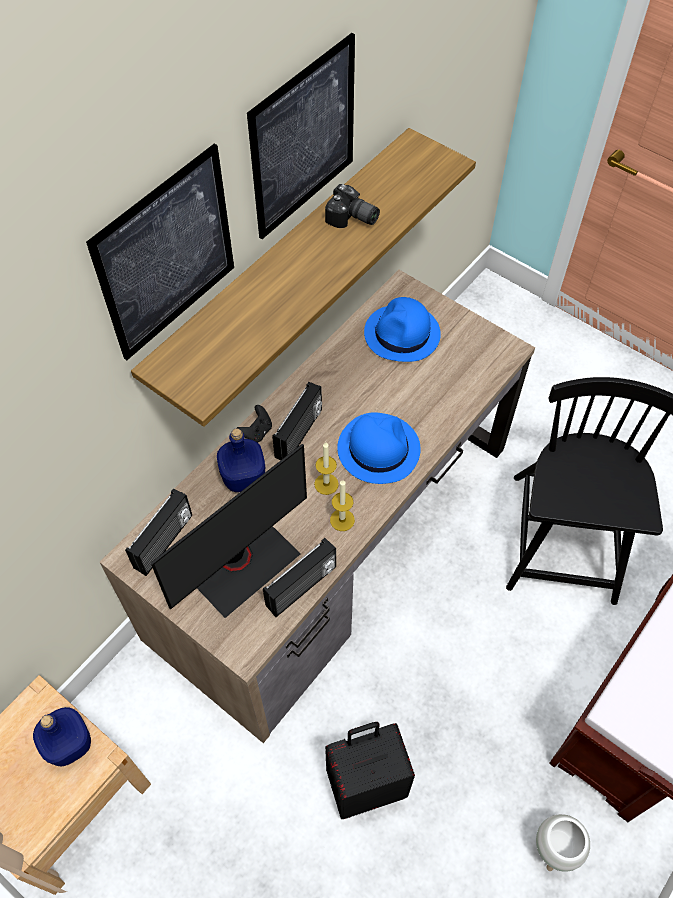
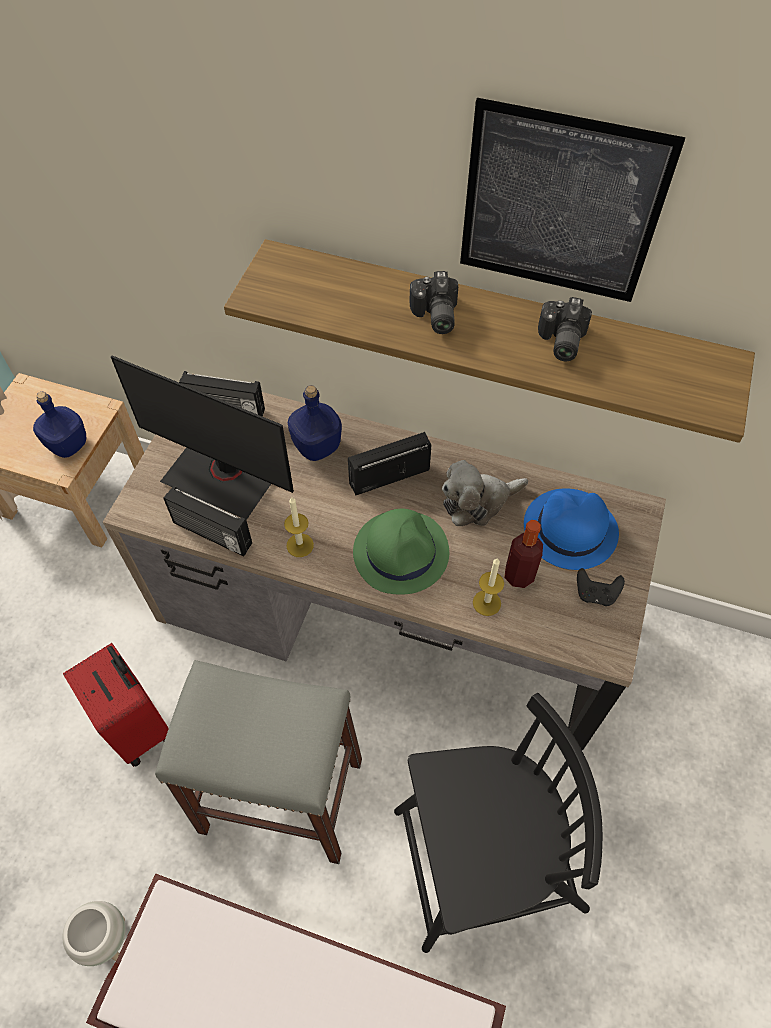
camera: 70 degrees right, 0 degrees up
picture [86,144,234,360] -> none
black game controller [237,405,272,443] -> black game controller moved to [577,568,625,606]
radio [272,382,322,460] -> radio turned 150 degrees clockwise [348,432,431,495]
candle [314,442,339,495] -> candle moved to [473,558,504,616]
black suitcase [325,722,415,819] -> red suitcase [63,643,169,767]
blue hat [337,412,421,484] -> green hat [353,509,449,595]
none -> grey stool [155,660,362,864]
none -> camera [409,271,458,334]
none -> plush toy [442,460,528,526]
none -> bottle [505,520,543,588]

